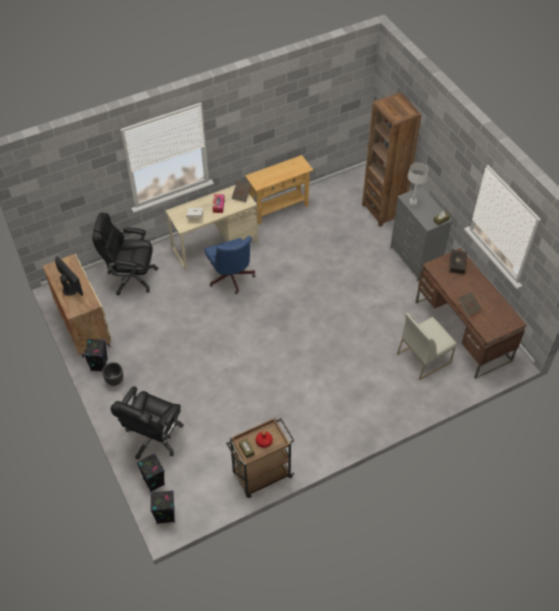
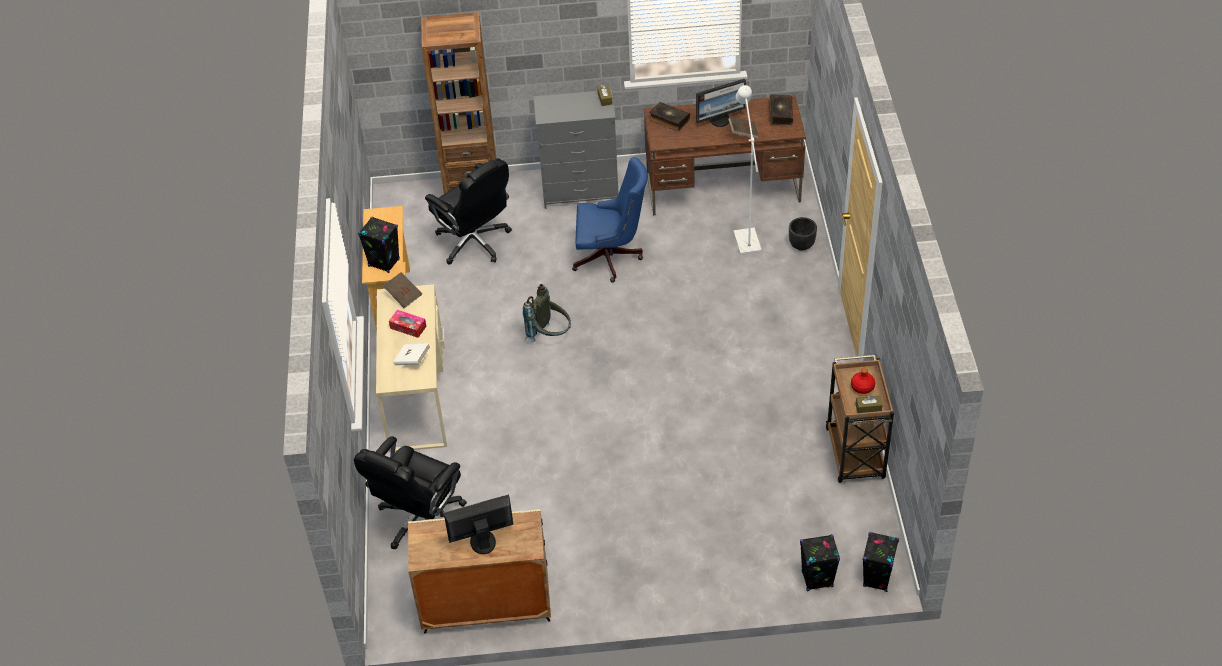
camera: 65 degrees left, 5 degrees down
black speaker [84,339,108,371] -> black speaker moved to [358,217,400,273]
black planter [102,362,123,386] -> black planter moved to [789,217,817,251]
black office chair [111,386,184,459] -> black office chair moved to [425,158,512,265]
blue office chair [205,236,255,294] -> blue office chair moved to [572,157,648,282]
white chair [397,313,457,380] -> white floor lamp [734,85,762,255]
grey table lamp [407,163,428,205] -> none
none -> grey backpack [523,284,571,342]
none -> monitor [696,79,746,127]
none -> book [769,94,793,125]

